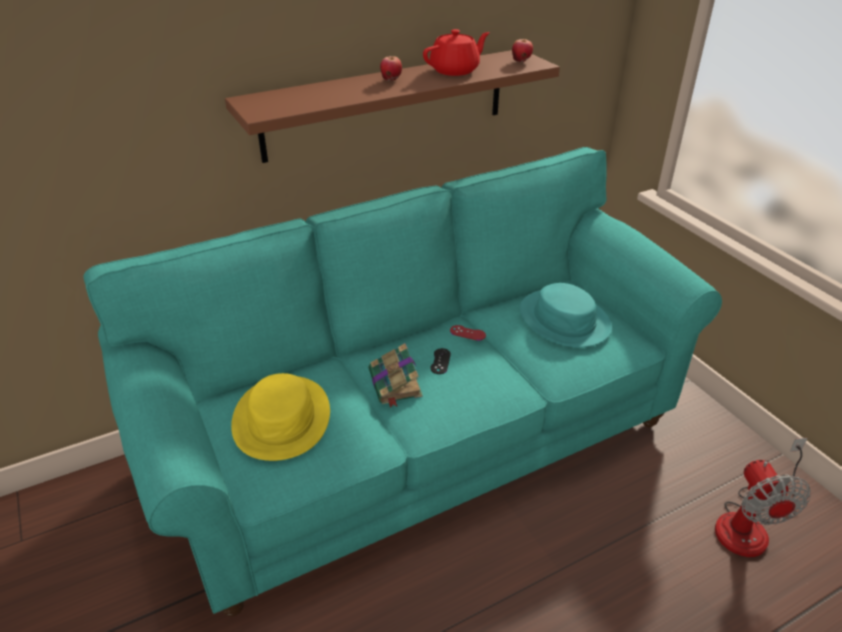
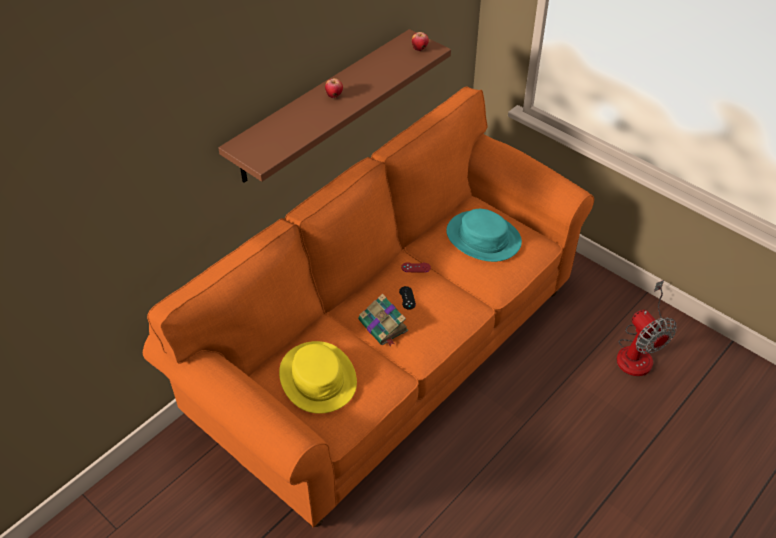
camera: 20 degrees left, 10 degrees up
turquoise sofa [83,147,722,616] -> orange sofa [143,87,594,527]
red teapot [423,29,490,76] -> none

